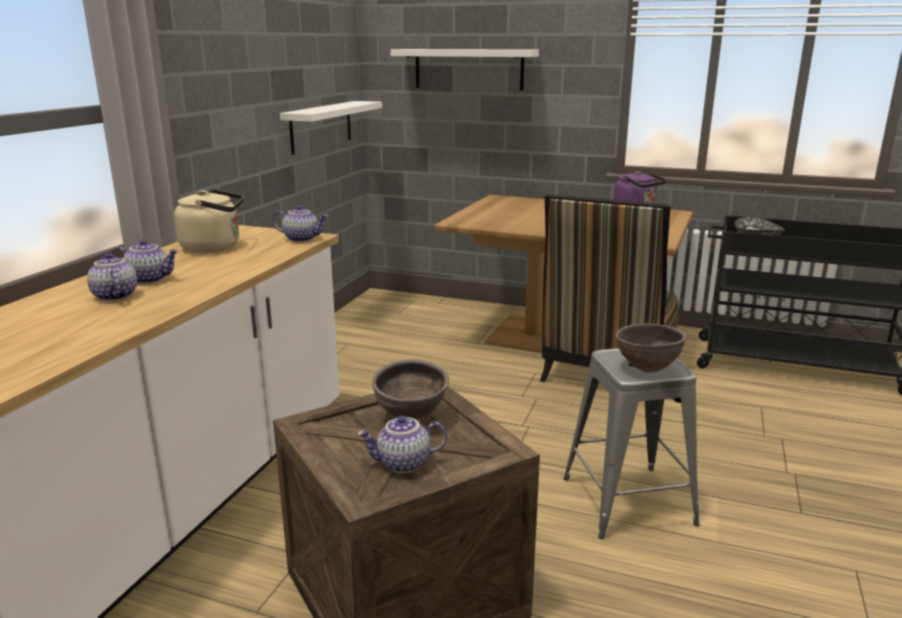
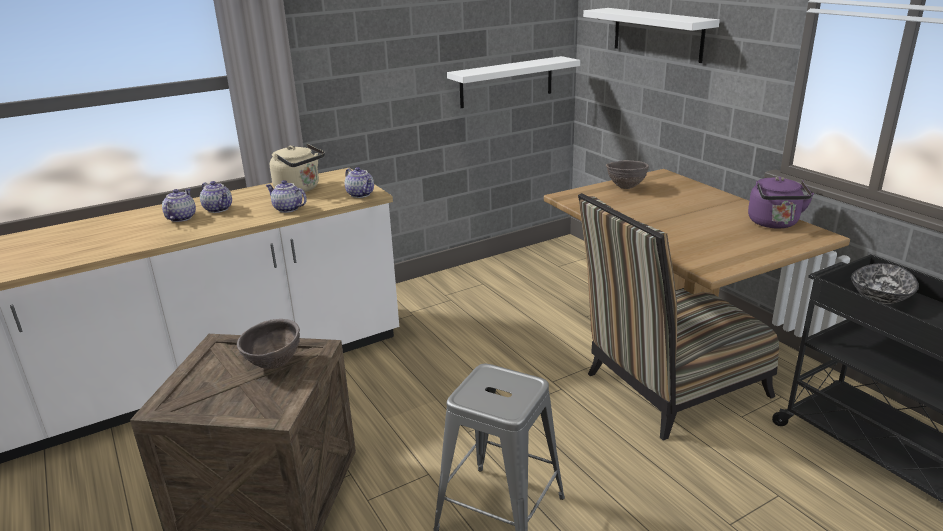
camera: 40 degrees right, 5 degrees up
teapot [357,416,447,473] -> teapot moved to [266,180,307,213]
brown bowl [615,323,687,373] -> brown bowl moved to [606,160,649,189]

